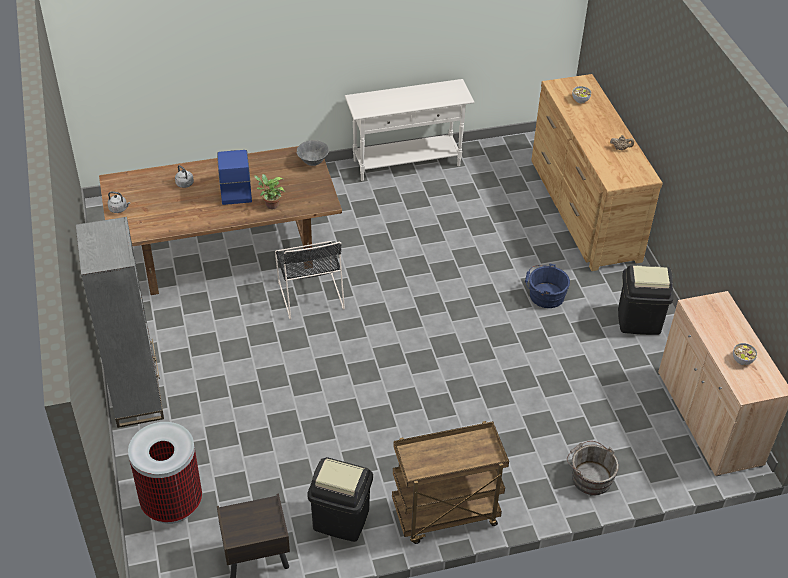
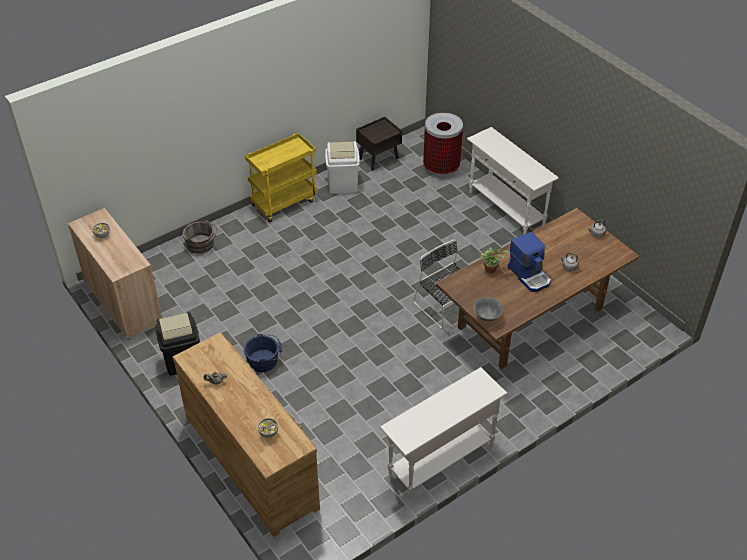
camera: 160 degrees right, 0 degrees up
grey bookcase [76,217,164,428] -> white console table [467,127,559,235]
black trash can [307,457,373,542] -> white trash can [325,141,360,194]
brown cart [392,421,509,544] -> yellow cart [245,133,318,222]

